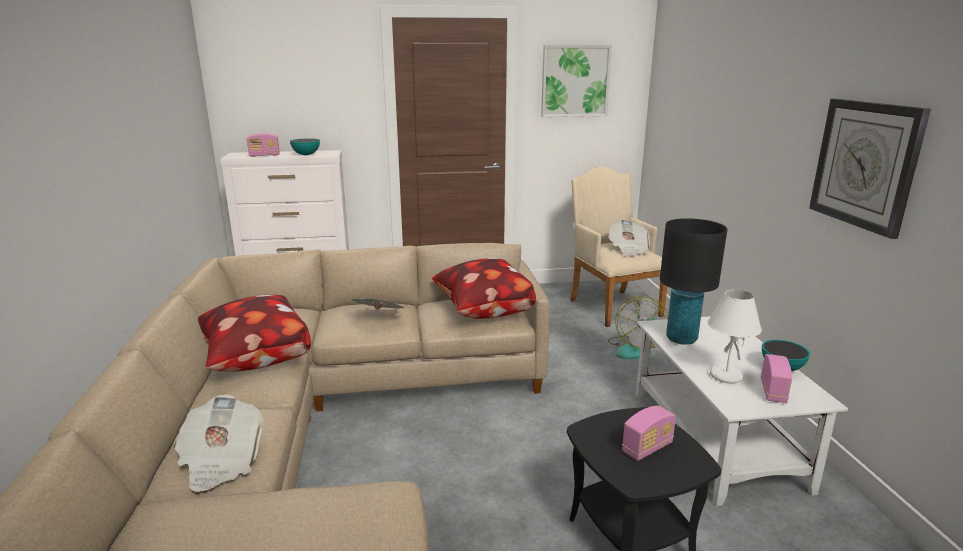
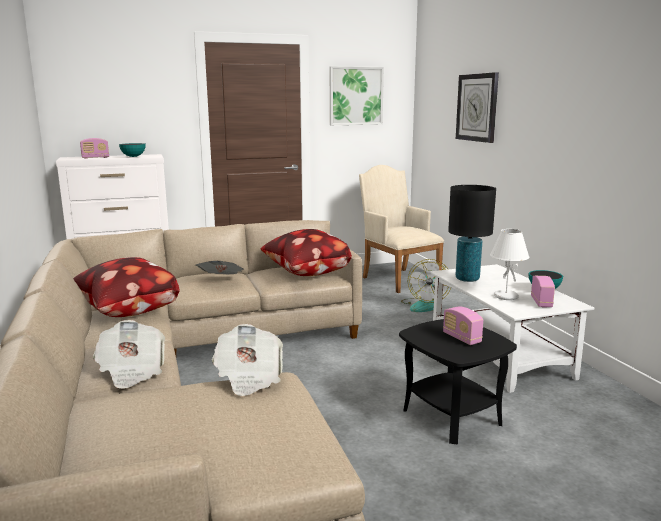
camera: 10 degrees left, 5 degrees down
newspaper [608,219,650,257] -> newspaper moved to [212,324,283,396]
radio [622,406,676,461] -> radio turned 105 degrees clockwise [443,307,483,345]
wall clock [809,99,931,239] -> wall clock moved to [456,72,499,143]

